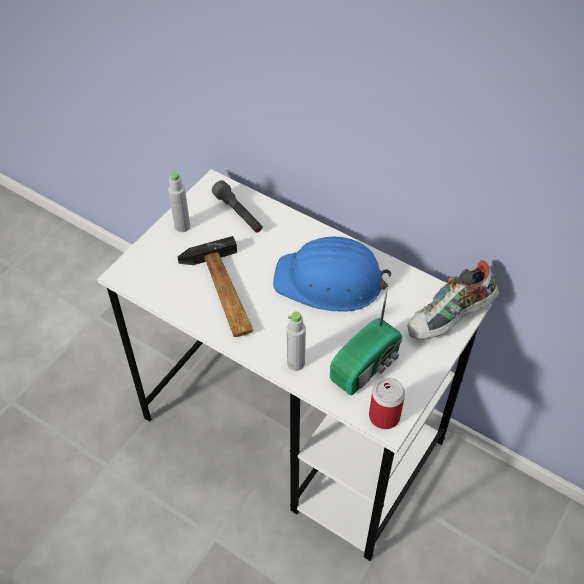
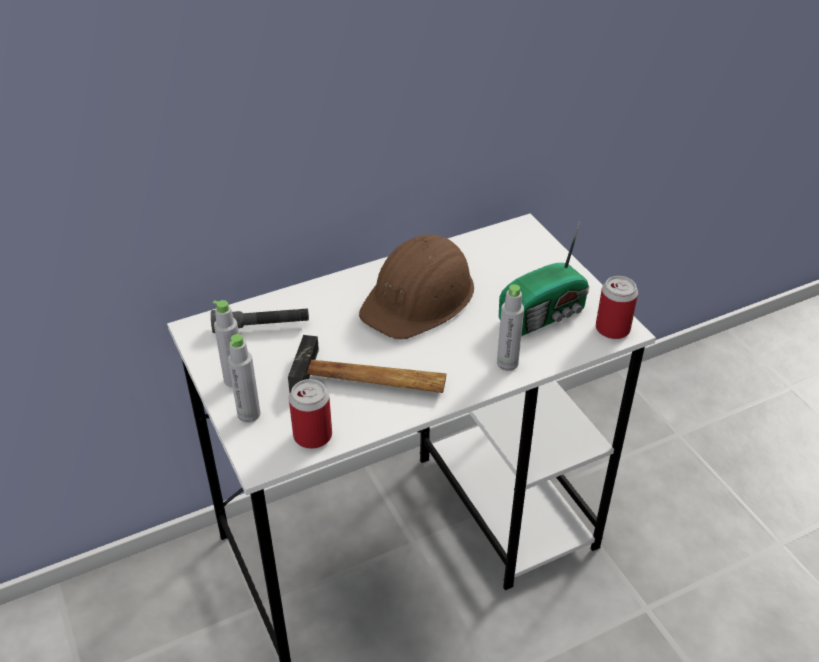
camera: 60 degrees left, 10 degrees down
blue hard hat [273,237,392,312] -> brown hard hat [359,235,474,340]
radio [330,286,403,395] -> radio turned 75 degrees clockwise [499,221,590,336]
shoe [408,260,499,340] -> none
none -> grey bottle [228,334,260,423]
none -> can [289,379,332,449]

